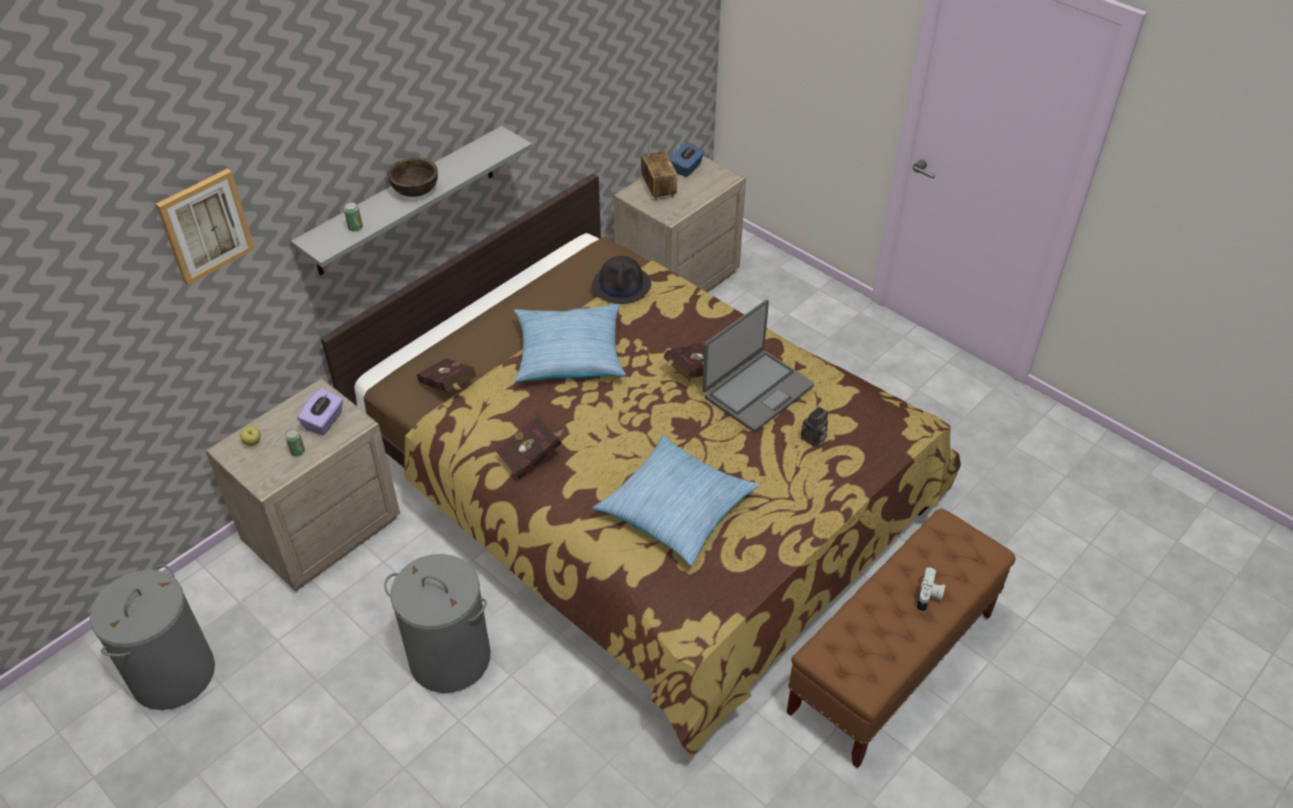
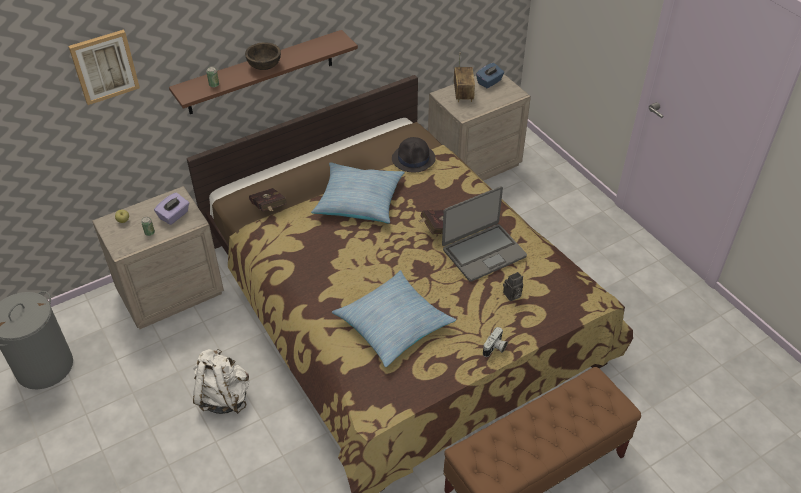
camera: 15 degrees right, 0 degrees up
grey shelf [291,126,532,275] -> brown shelf [169,30,358,114]
grey laundry basket [384,554,490,693] -> white backpack [193,349,249,414]
red book [496,416,564,479] -> none
camera [917,567,946,612] -> camera moved to [483,327,508,357]

